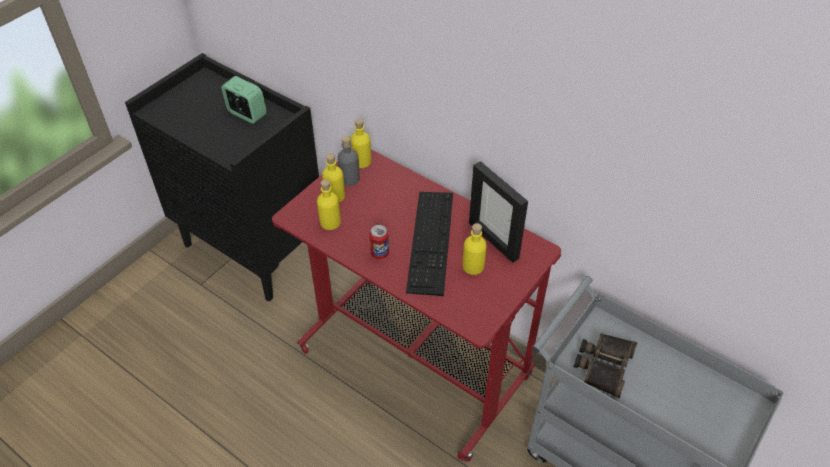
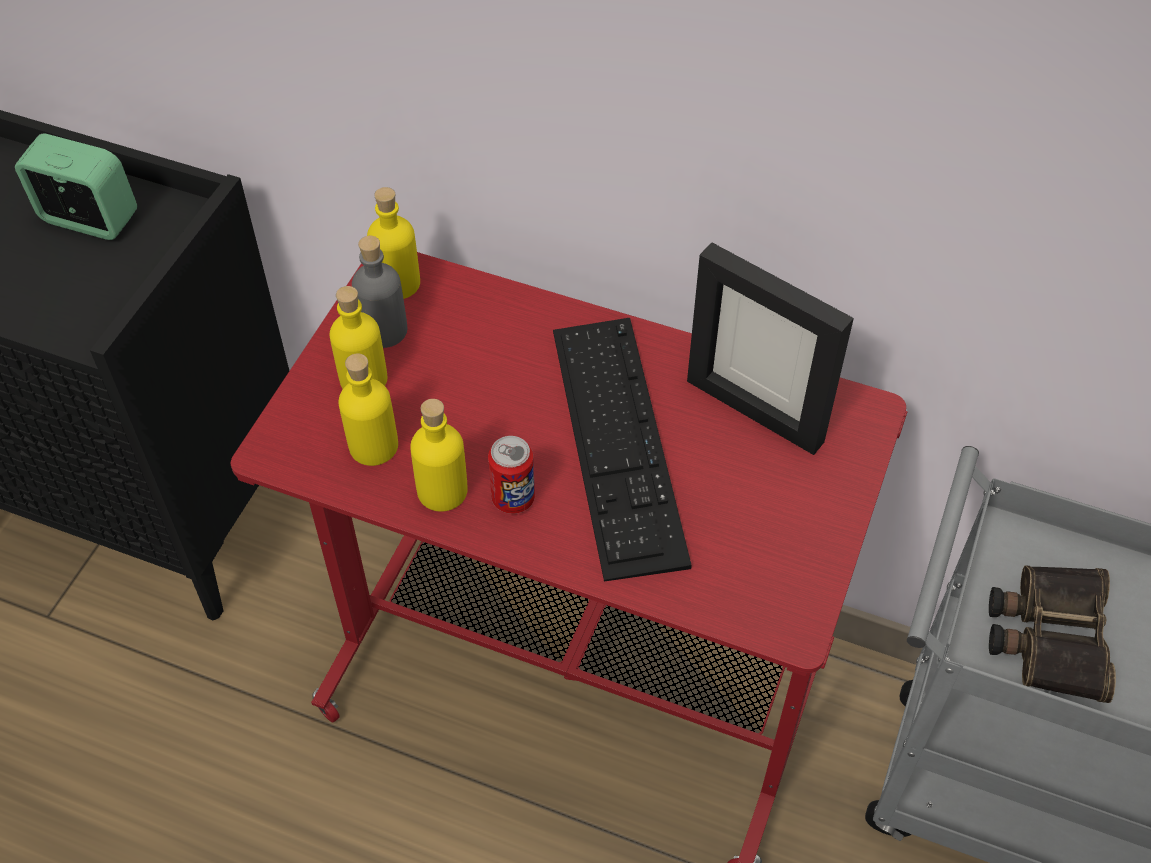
camera: 15 degrees left, 5 degrees up
yellow bottle [462,223,487,275] -> yellow bottle moved to [410,399,468,512]

